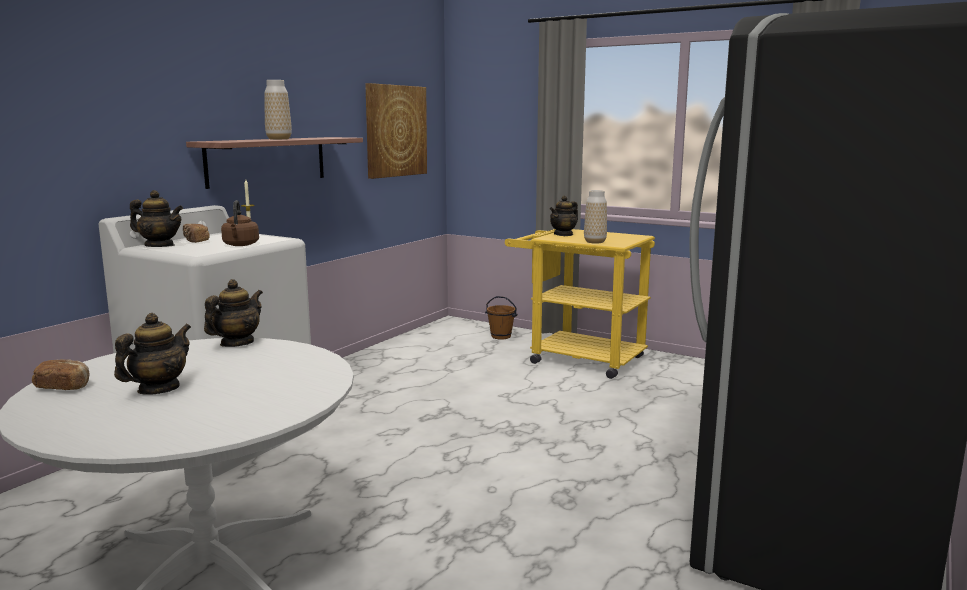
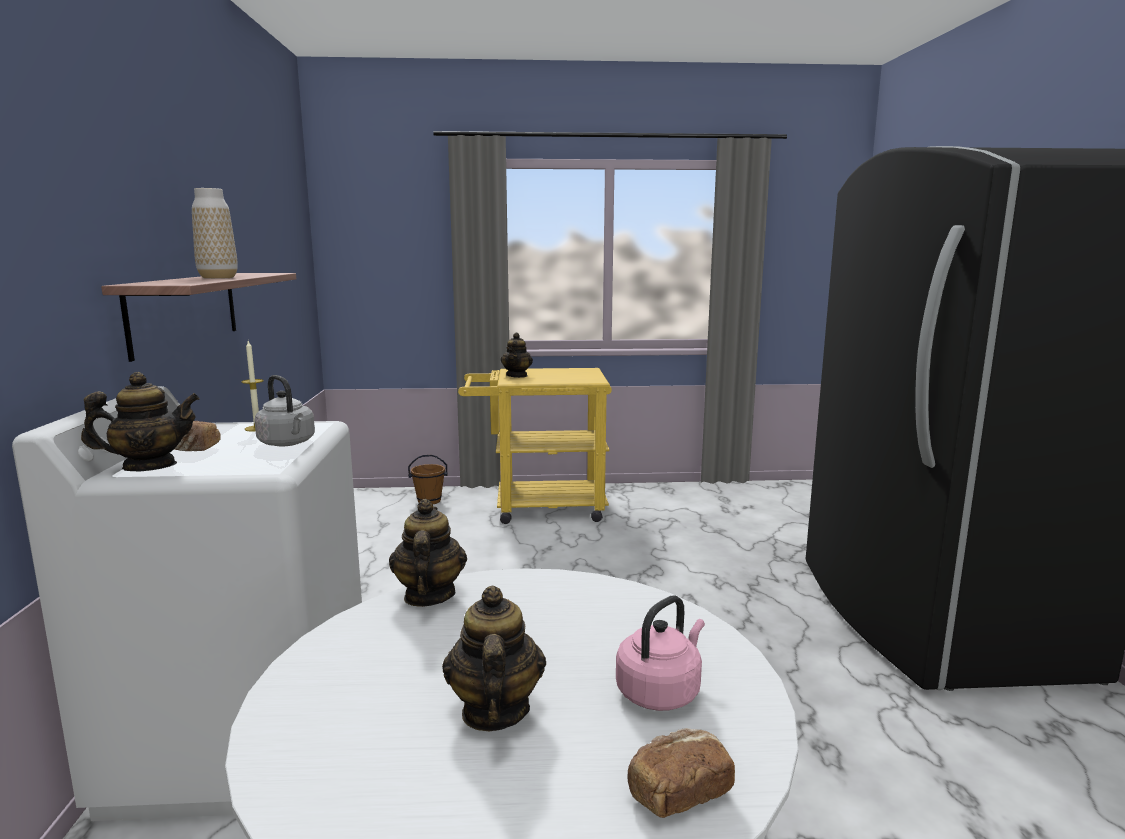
camera: 35 degrees left, 0 degrees up
bread [32,359,90,390] -> bread moved to [628,728,735,818]
brown kettle [221,200,259,246] -> grey kettle [254,375,315,446]
picture [365,83,427,179] -> none
vase [584,190,607,244] -> none
none -> pink kettle [616,596,705,711]

